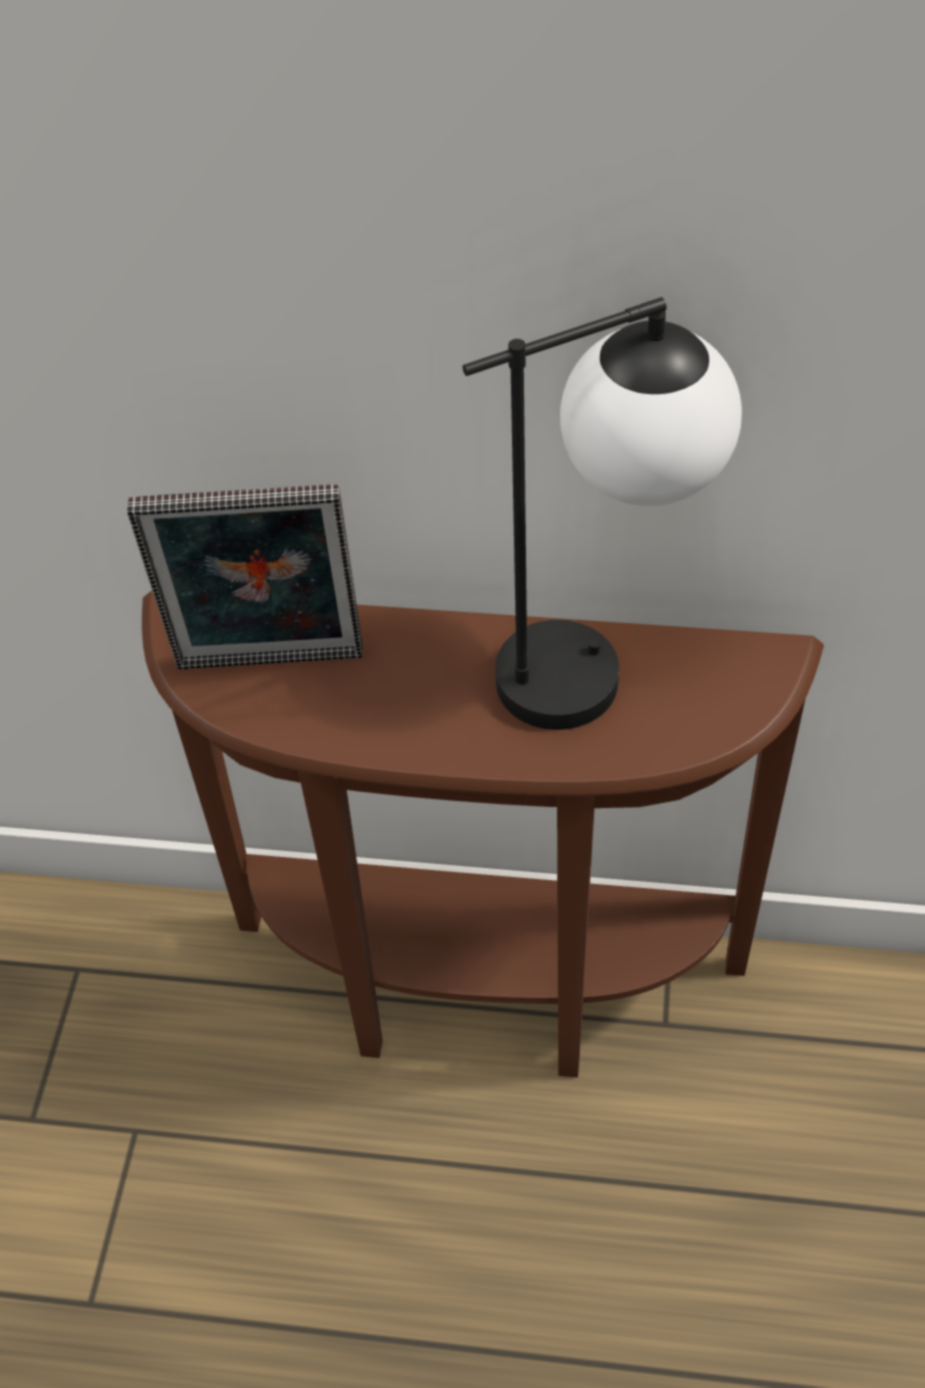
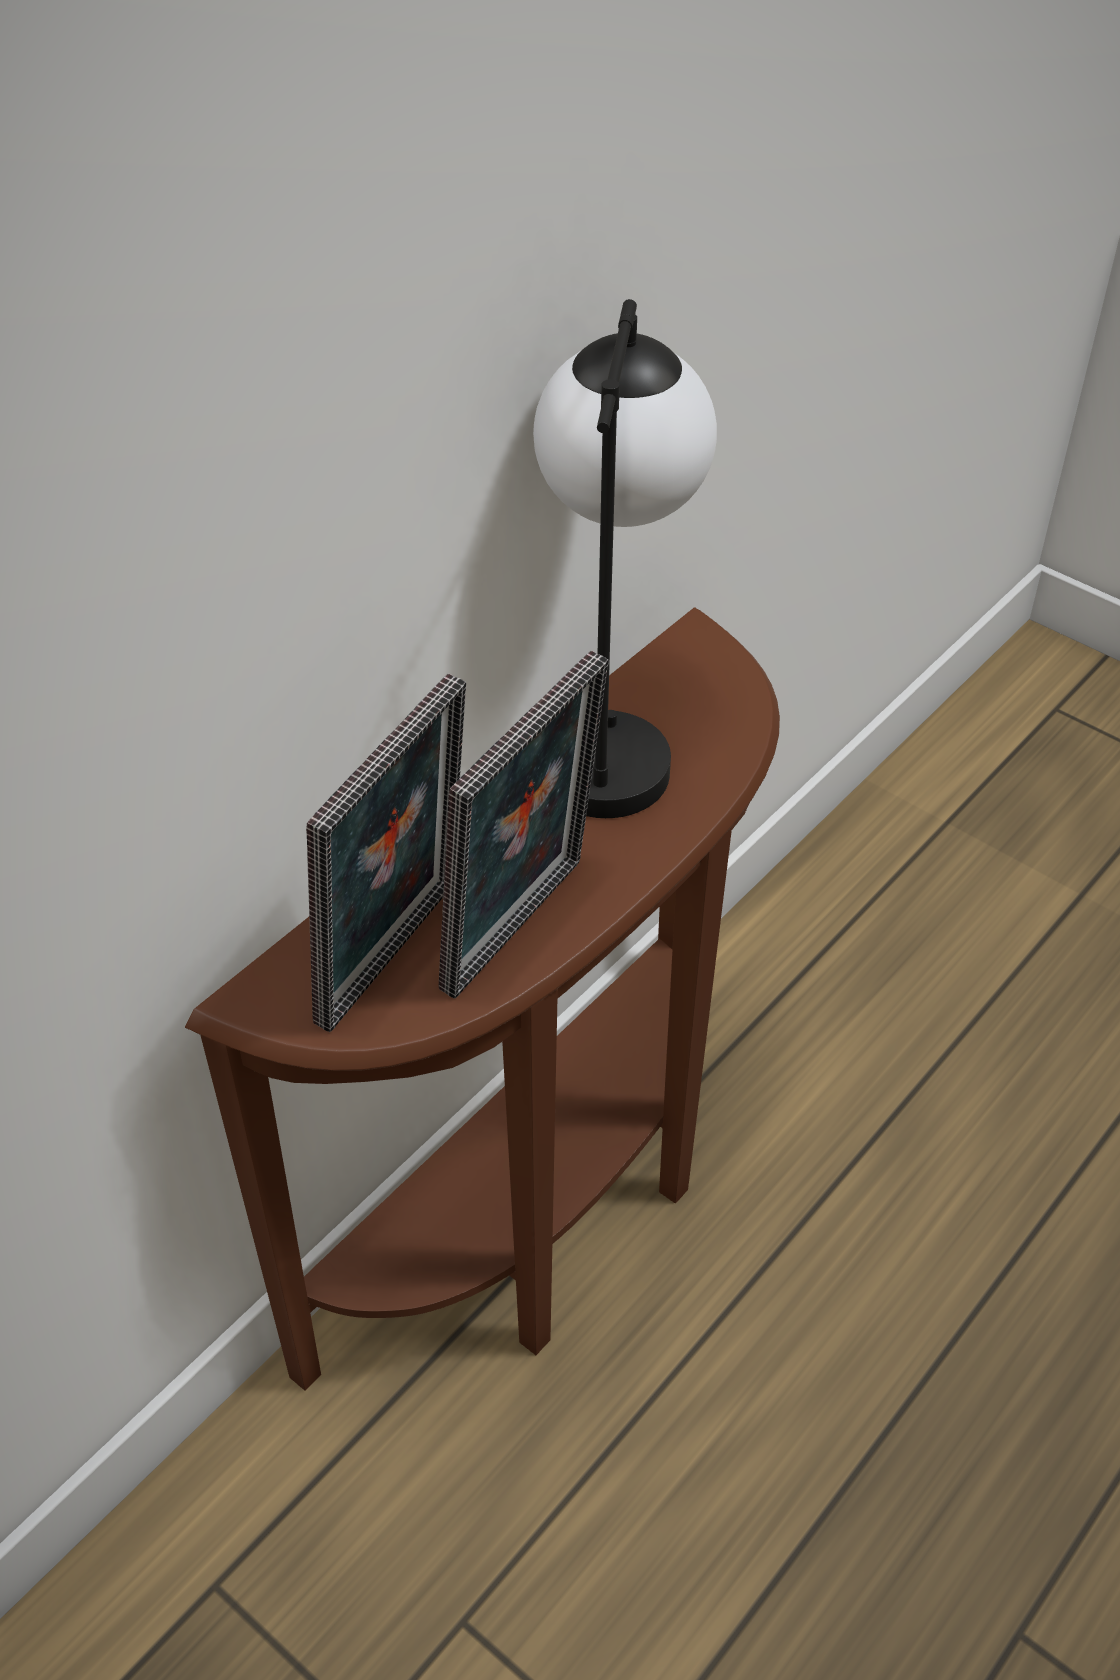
camera: 60 degrees left, 5 degrees down
none -> picture frame [439,650,608,999]

